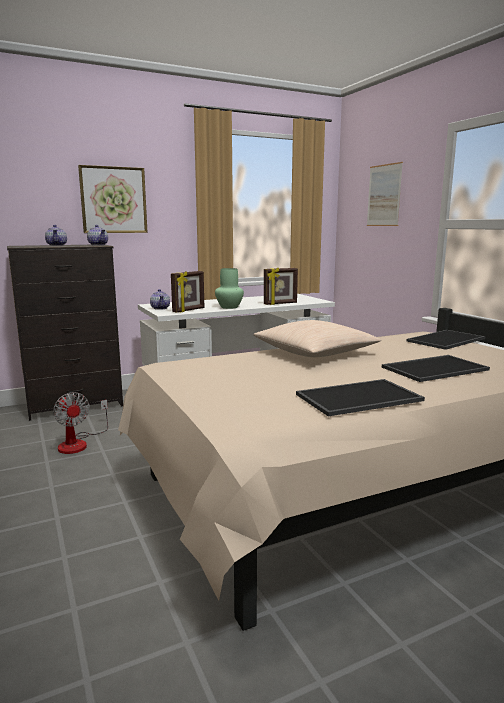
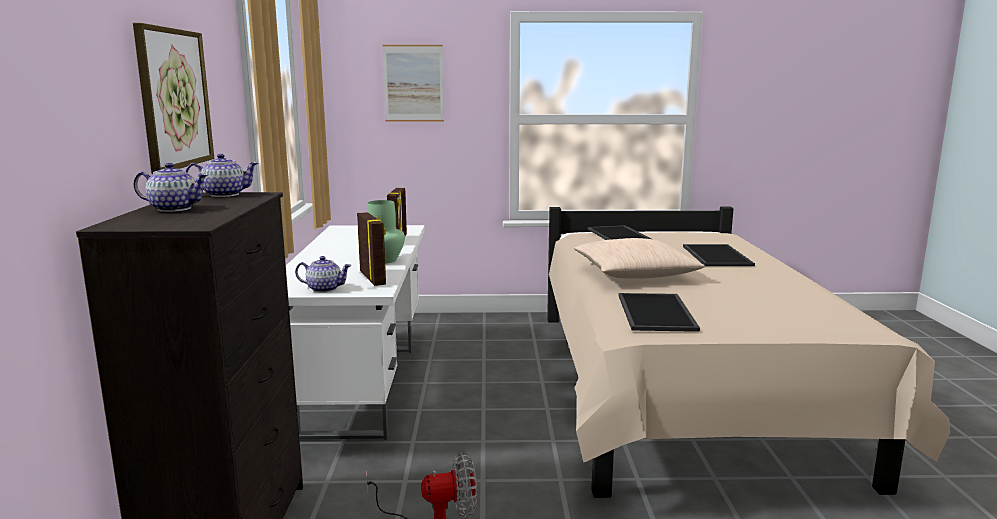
camera: 65 degrees left, 0 degrees up
tray [296,379,425,416] -> tray moved to [619,293,700,332]

